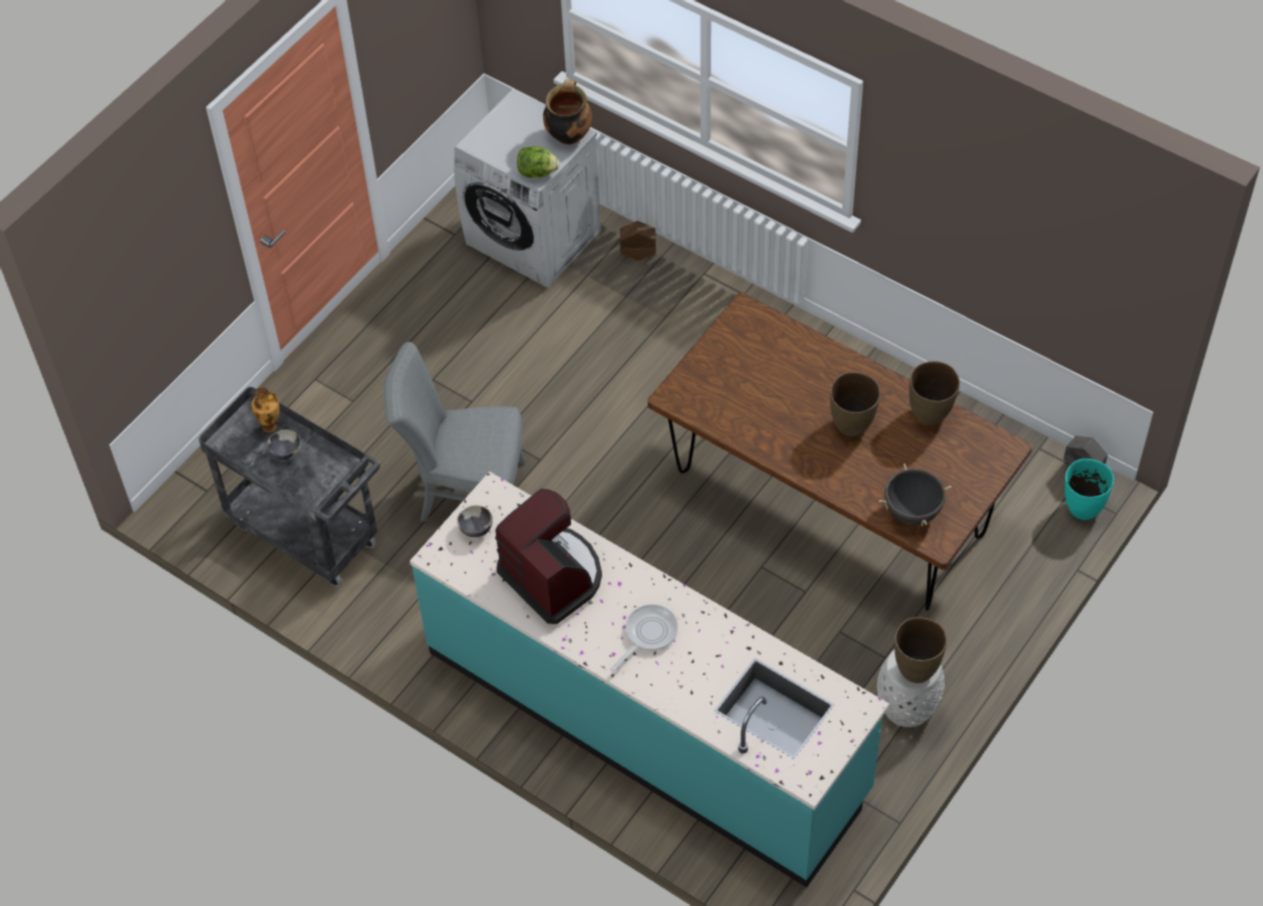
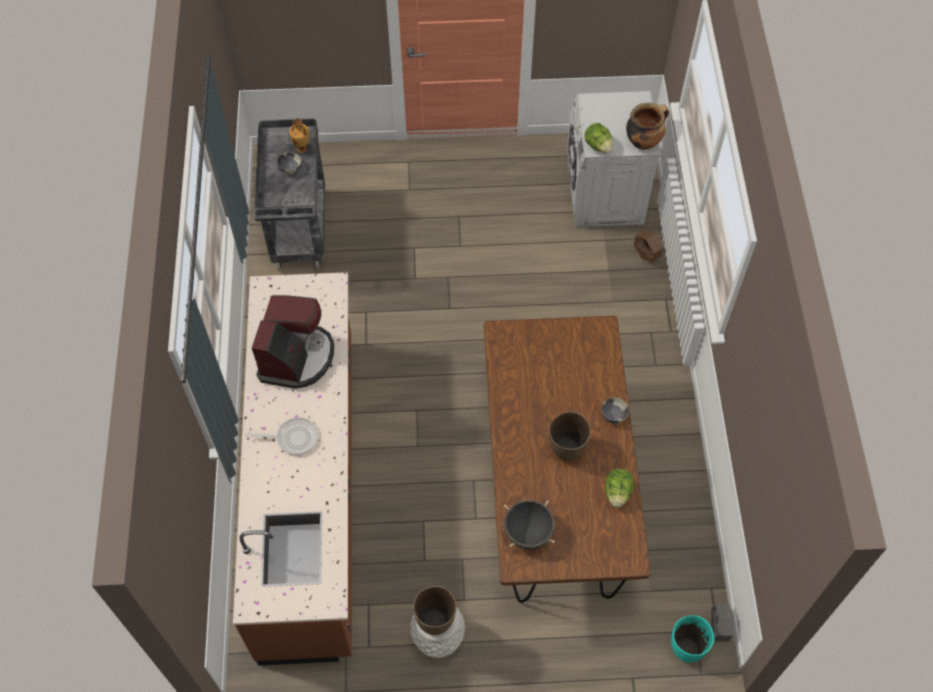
camera: 50 degrees right, 5 degrees up
grey chair [383,342,526,522] -> none
turquoise counter [410,471,889,888] -> brown counter [233,272,352,665]
bowl [457,505,493,537] -> bowl moved to [601,398,629,424]
brown vase [909,361,960,426] -> lettuce [605,469,634,508]

